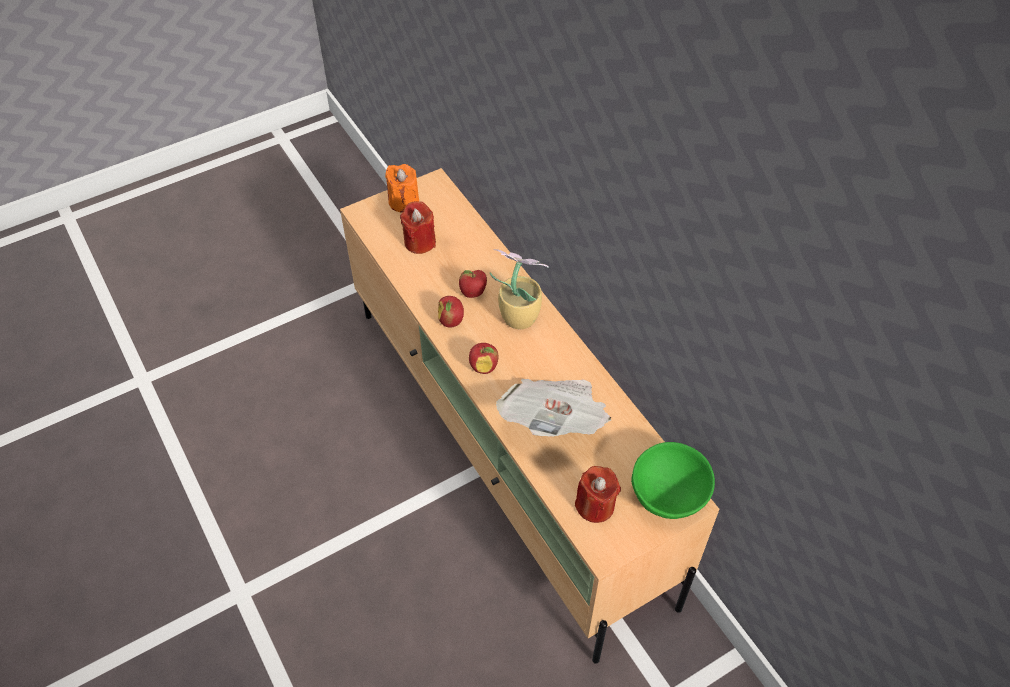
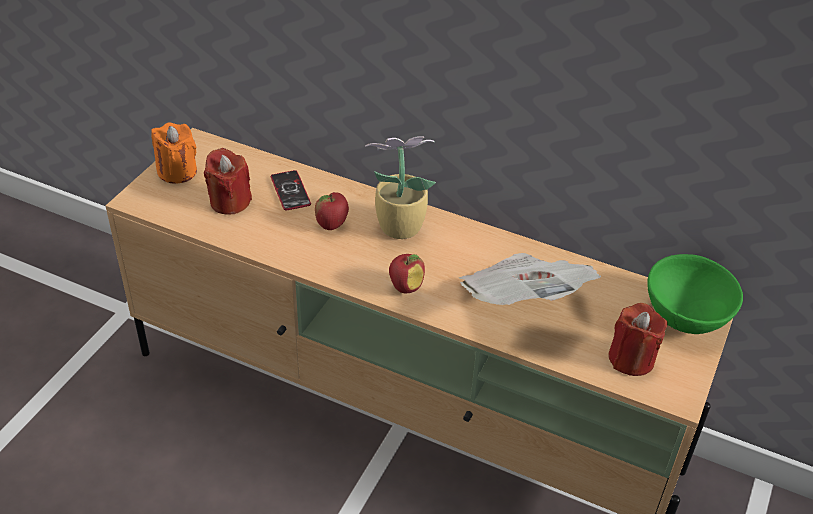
camera: 35 degrees left, 10 degrees down
apple [438,296,464,328] -> none
none -> phone [271,170,311,211]

